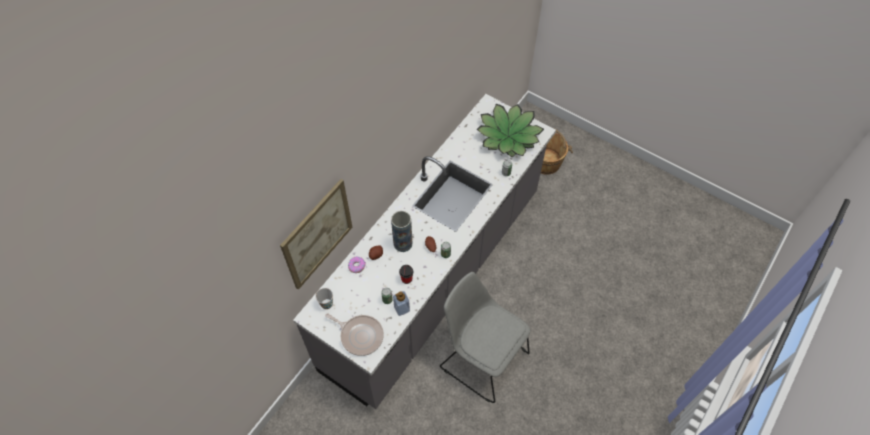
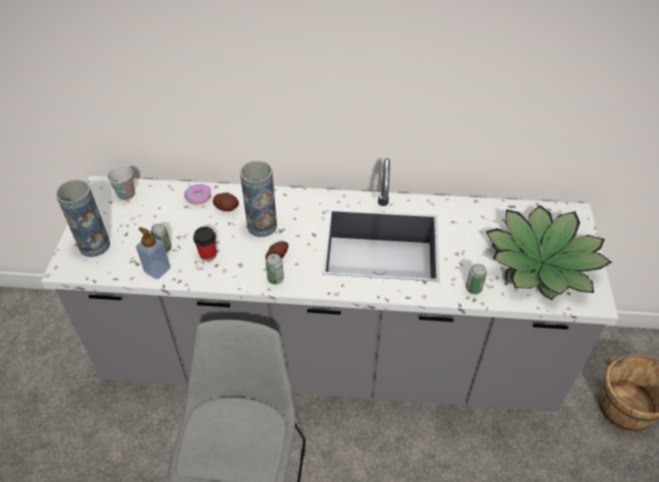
camera: 60 degrees right, 10 degrees down
picture [280,179,353,290] -> none
frying pan [325,313,384,356] -> vase [56,179,110,257]

